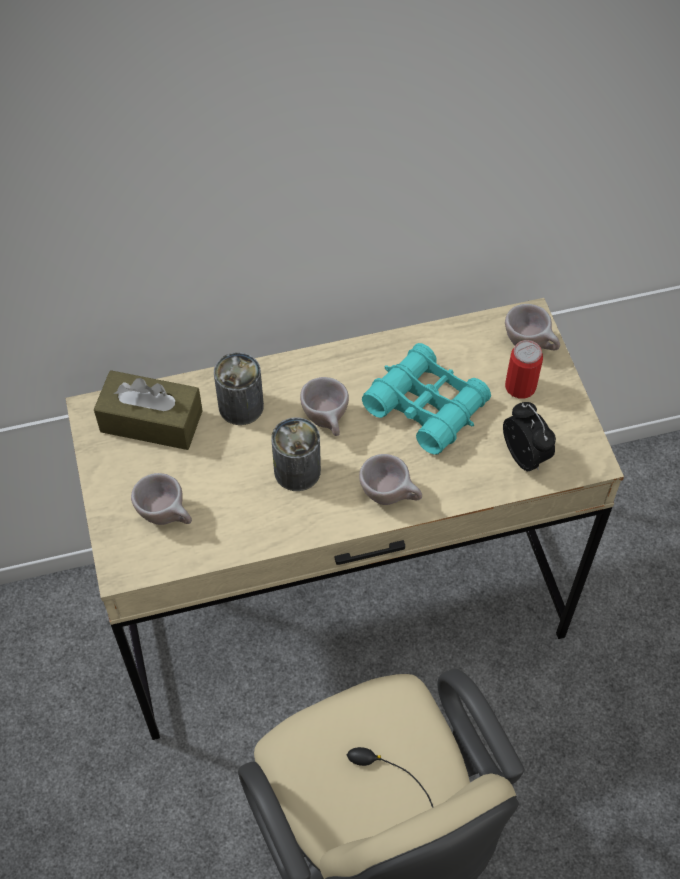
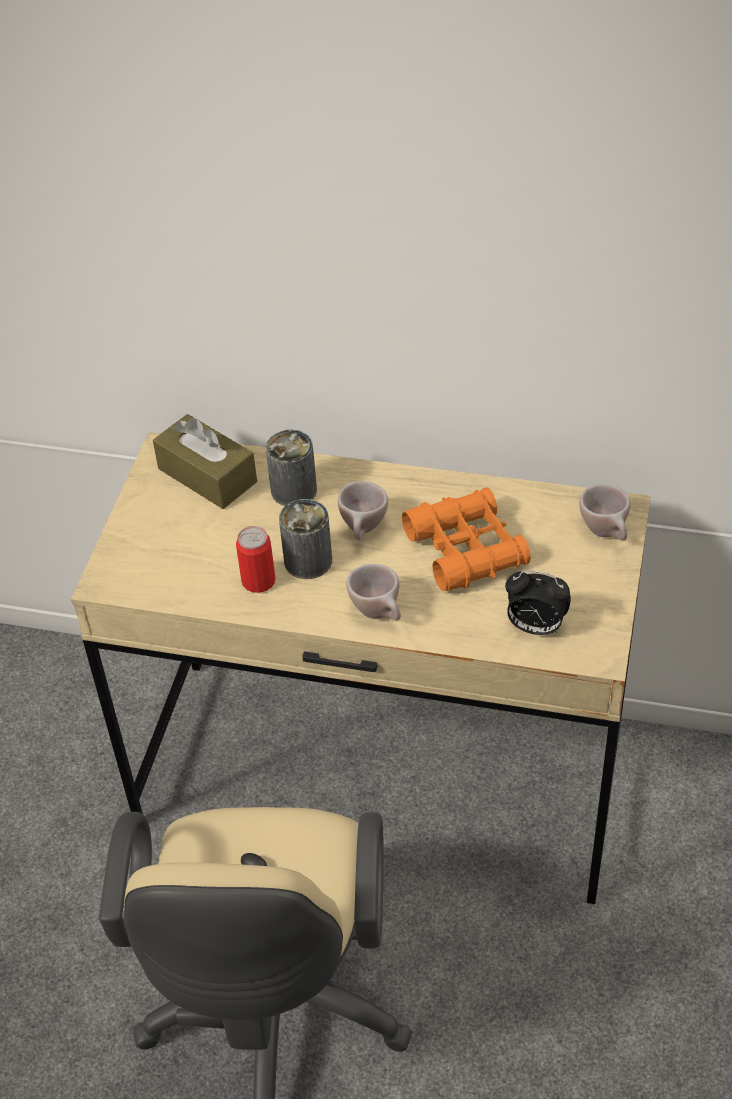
camera: 30 degrees right, 10 degrees down
beige cup [131,473,192,525] -> none
turquoise binoculars [362,343,491,455] -> orange binoculars [402,487,531,591]
alarm clock [503,402,556,471] -> alarm clock turned 105 degrees clockwise [505,570,571,635]
can [505,340,543,399] -> can moved to [236,526,276,593]

